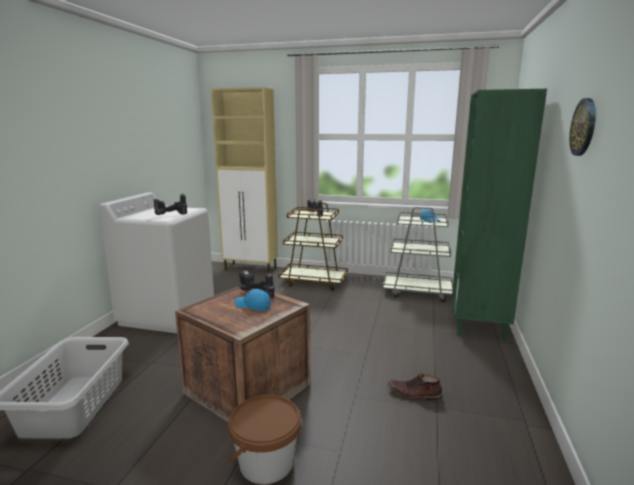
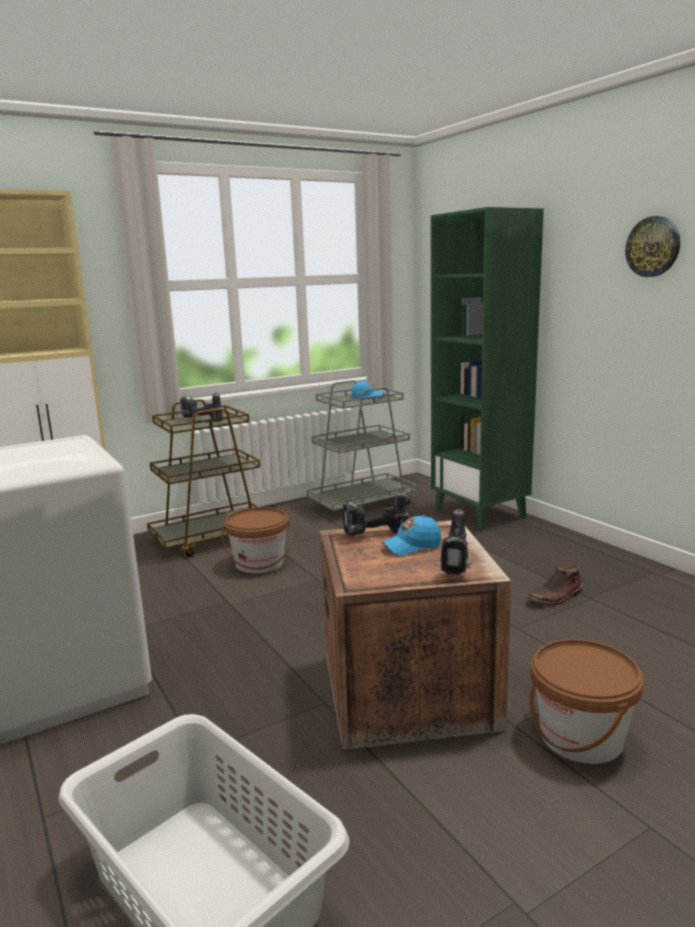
camera: 45 degrees left, 0 degrees up
power drill [154,193,187,215] -> power drill moved to [441,508,472,575]
none -> brown bucket [222,507,292,573]

